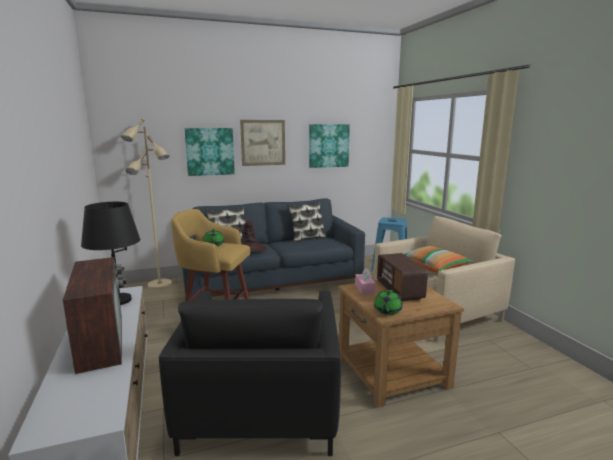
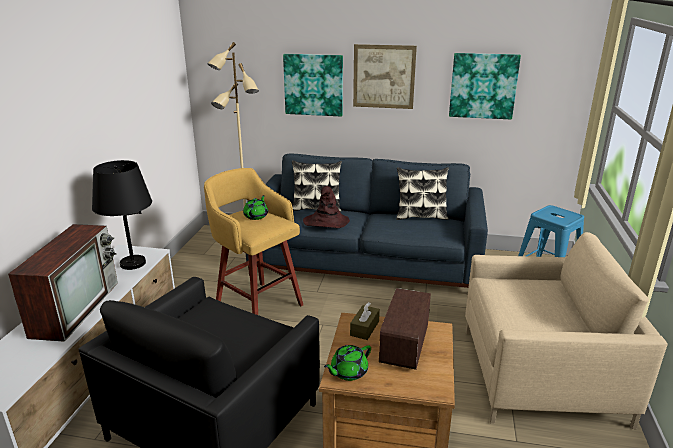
camera: 30 degrees right, 10 degrees up
pink tissue box [355,268,376,295] -> brown tissue box [350,302,380,340]
pillow [404,246,473,273] -> none

